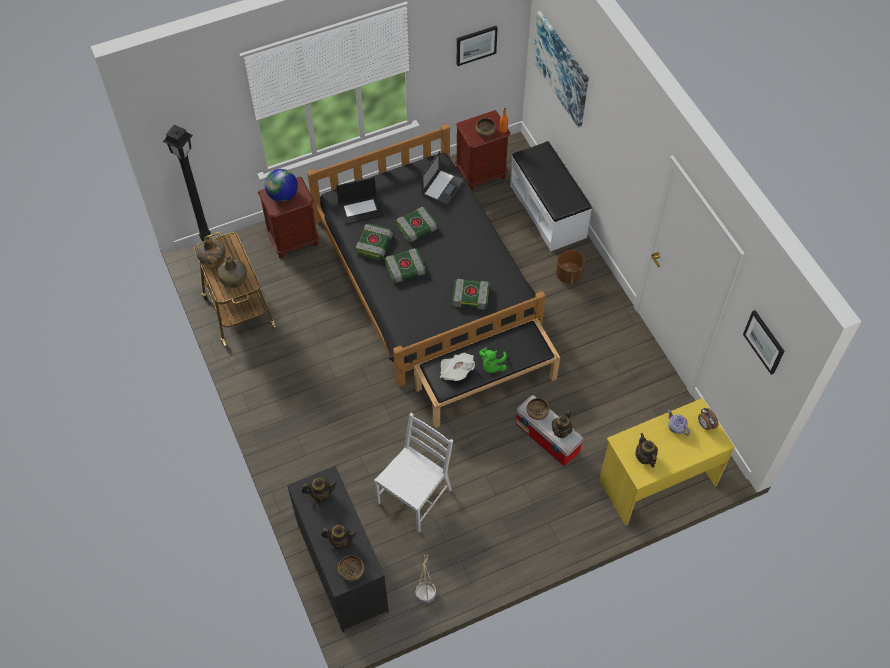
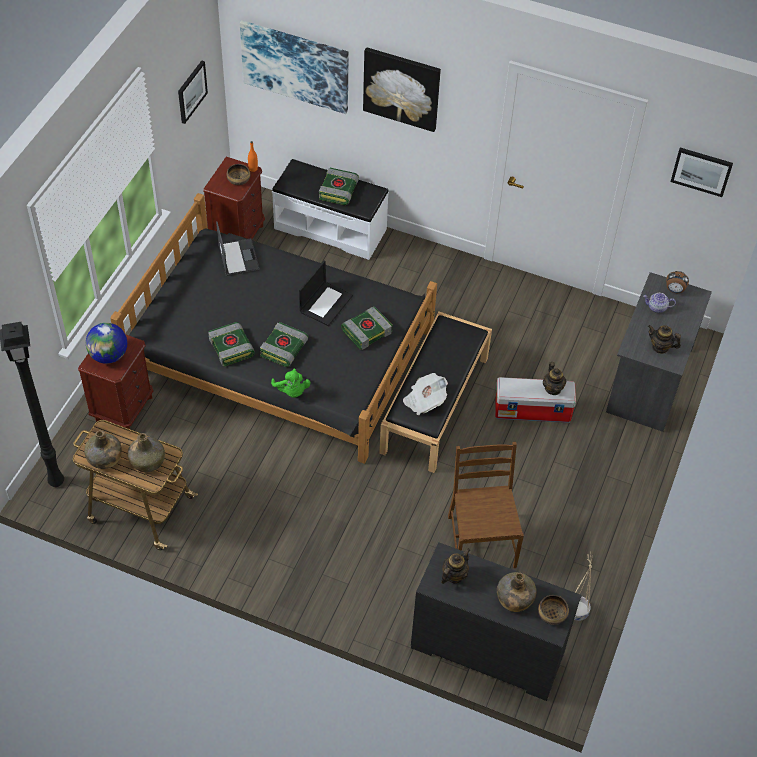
camera: 45 degrees left, 5 degrees down
teapot [321,524,357,549] -> green bottle [497,572,537,612]
laptop [336,177,383,225] -> laptop moved to [299,260,353,326]
white chair [374,413,453,533] -> brown chair [448,442,524,568]
book [396,207,438,243] -> book moved to [319,168,359,205]
green plush toy [479,347,507,373] -> green plush toy moved to [271,369,310,398]
bowl [526,398,549,420] -> none
brown planter [556,250,585,284] -> none
yellow desk [599,398,735,526] -> grey desk [606,272,712,432]
none -> picture [363,47,441,132]

